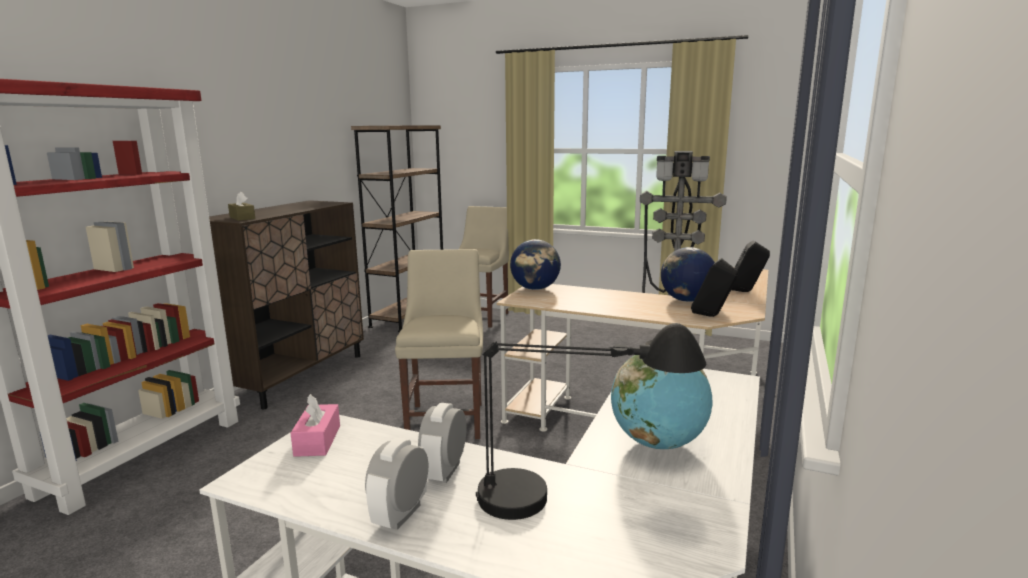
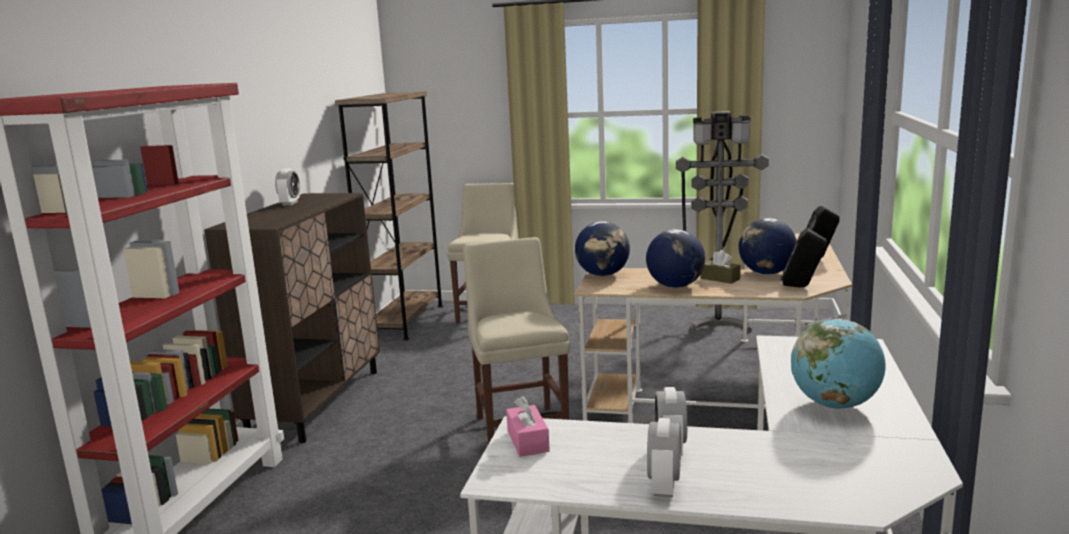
camera: 10 degrees left, 0 degrees up
brown tissue box [228,191,255,221] -> brown tissue box moved to [700,250,741,284]
black table lamp [476,323,706,520] -> none
none -> alarm clock [275,168,300,206]
none -> globe [646,229,705,288]

